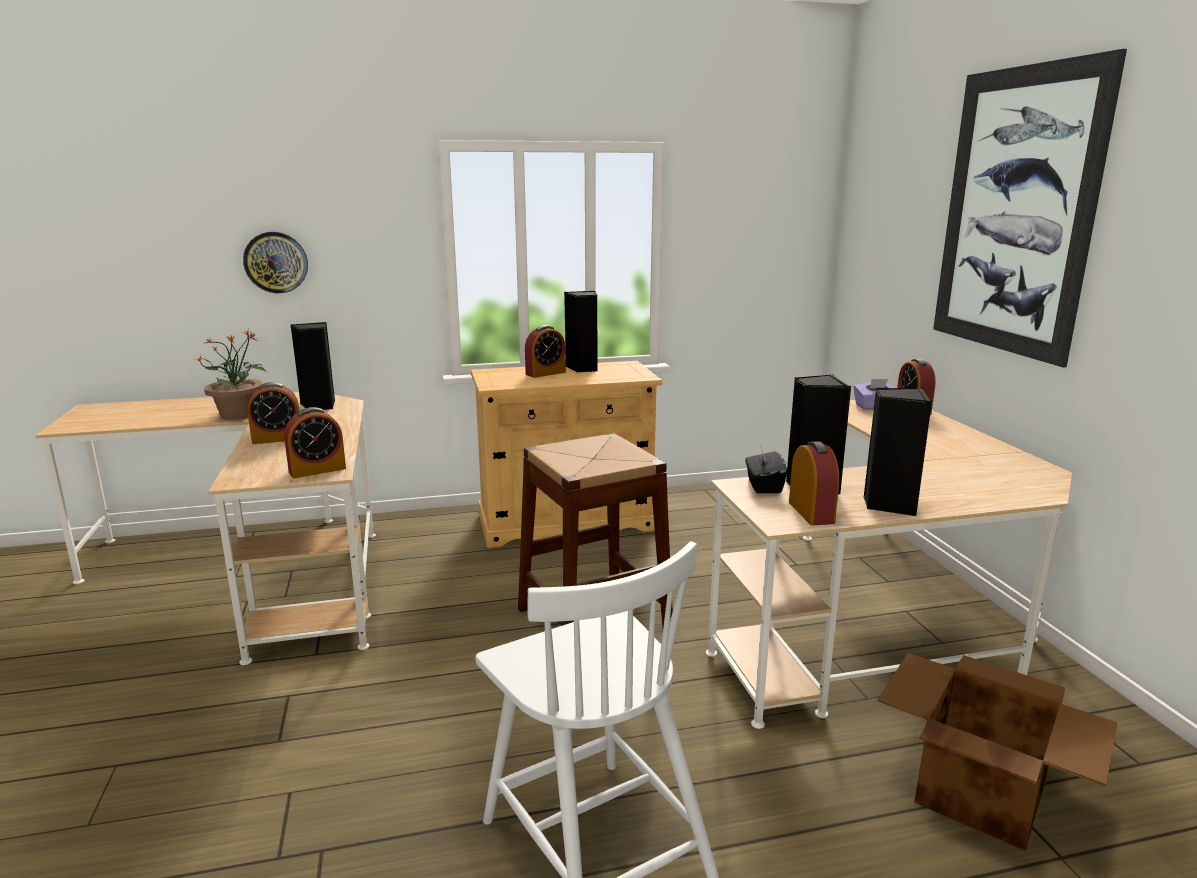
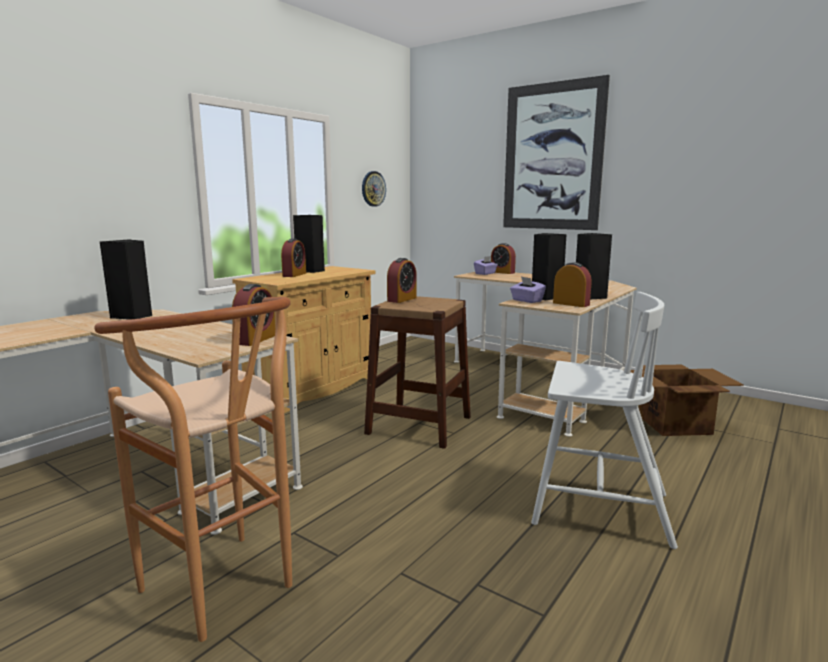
camera: 40 degrees left, 5 degrees down
potted plant [195,329,266,420] -> none
wall clock [243,232,308,293] -> wall clock moved to [362,171,386,207]
alarm clock [248,382,299,444] -> alarm clock moved to [387,258,417,303]
black tissue box [745,446,787,493] -> purple tissue box [510,276,546,303]
none -> brown stool [94,297,292,642]

